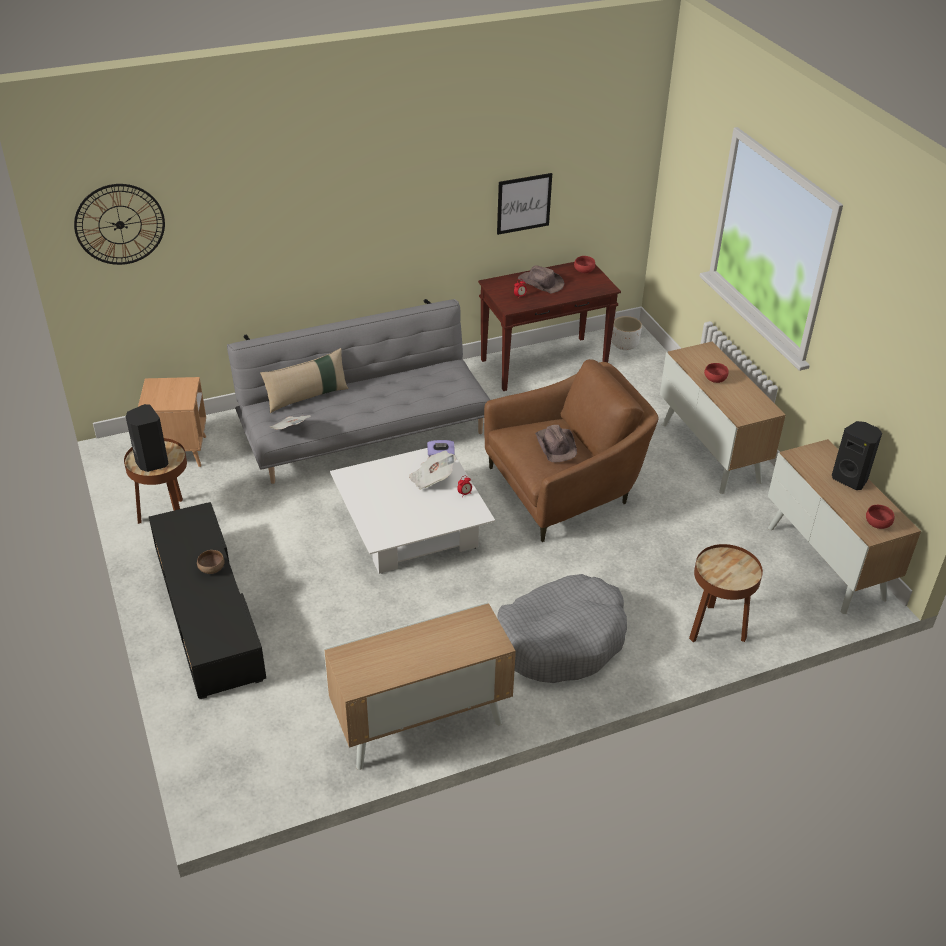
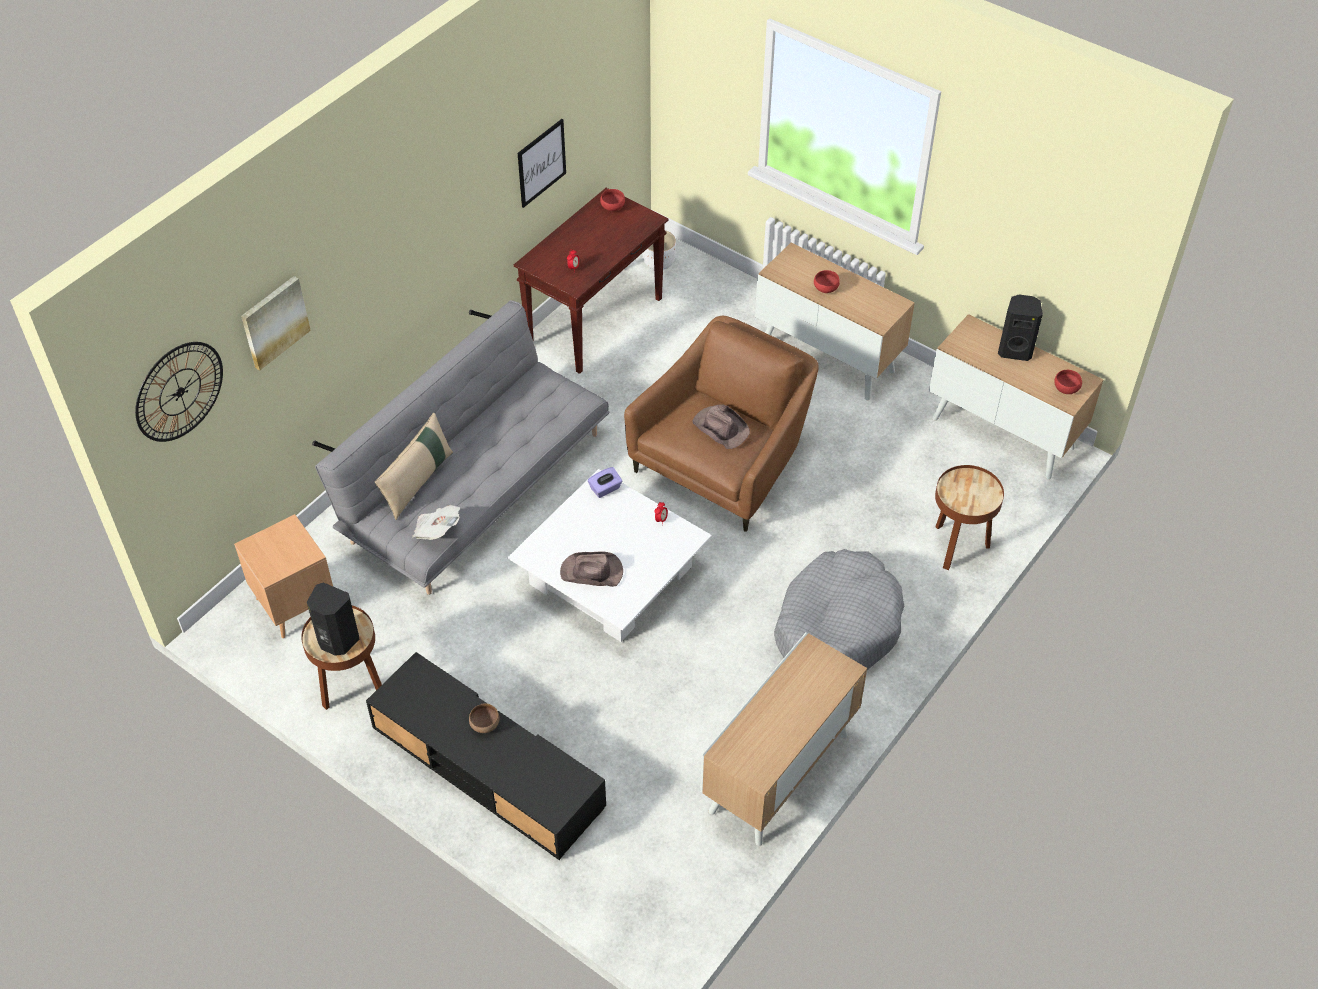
camera: 30 degrees left, 10 degrees up
newspaper [409,451,456,490] -> none
brown hat [517,265,564,293] -> brown hat moved to [560,552,623,587]
none -> picture [241,276,311,370]

